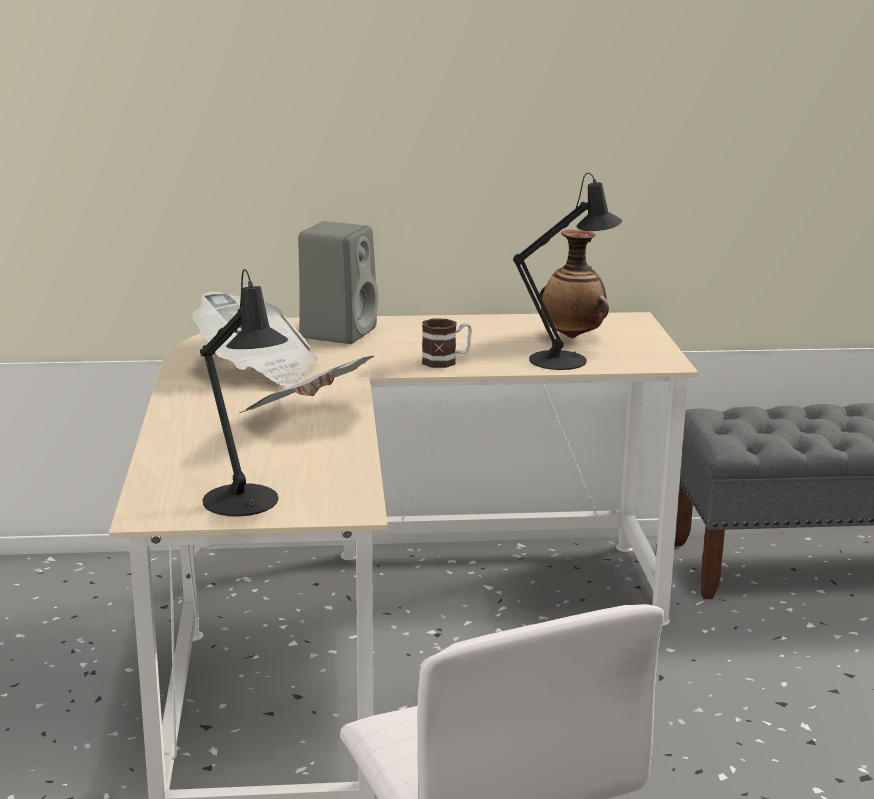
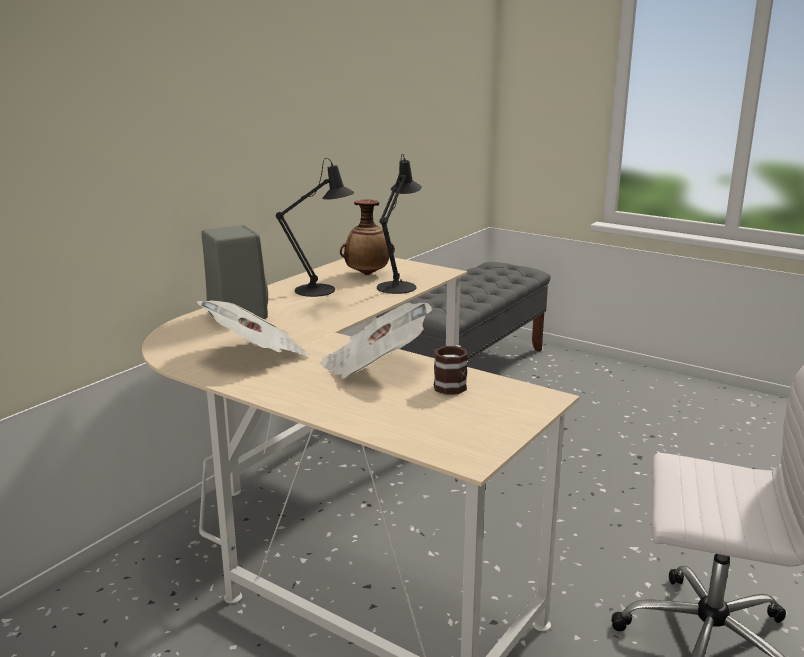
camera: 50 degrees left, 0 degrees up
black table lamp [200,269,289,516] -> black table lamp moved to [276,158,354,297]
mug [422,318,472,368] -> mug moved to [434,345,468,395]

